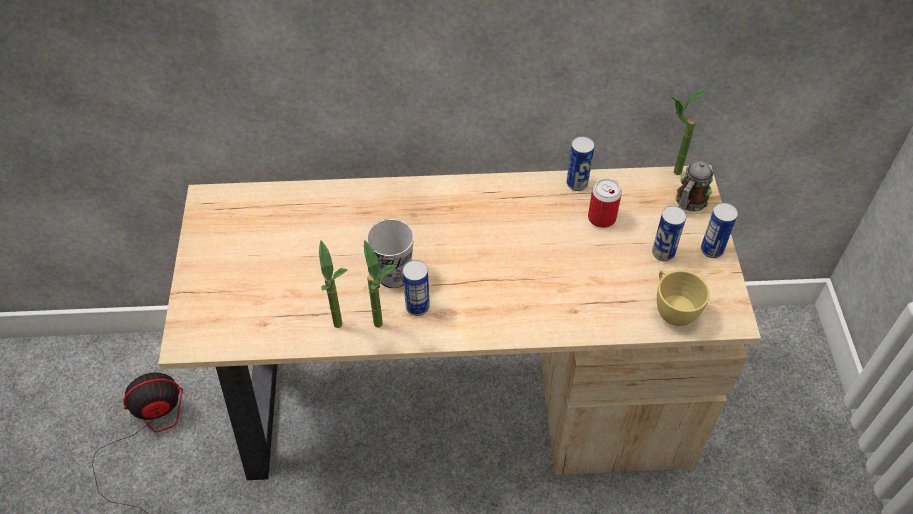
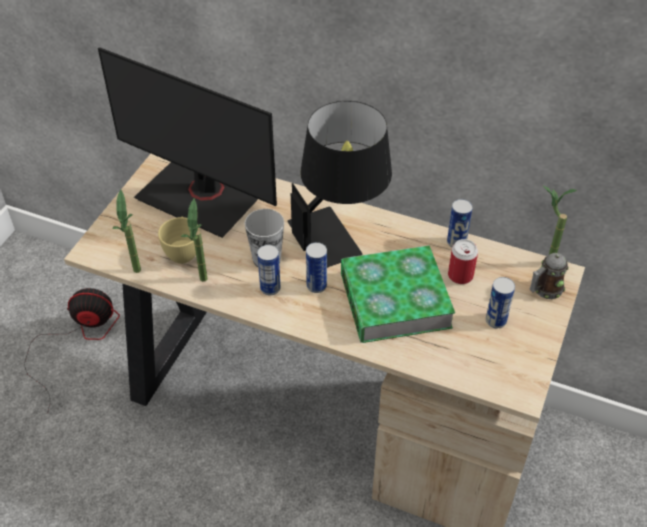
camera: 25 degrees right, 5 degrees down
potted plant [364,240,397,328] -> potted plant moved to [113,189,141,273]
yellow cup [657,270,710,326] -> yellow cup moved to [158,216,200,263]
can [701,203,738,258] -> can moved to [306,242,327,293]
none -> monitor [98,47,277,238]
none -> black table lamp [288,101,392,268]
none -> book [341,245,455,343]

